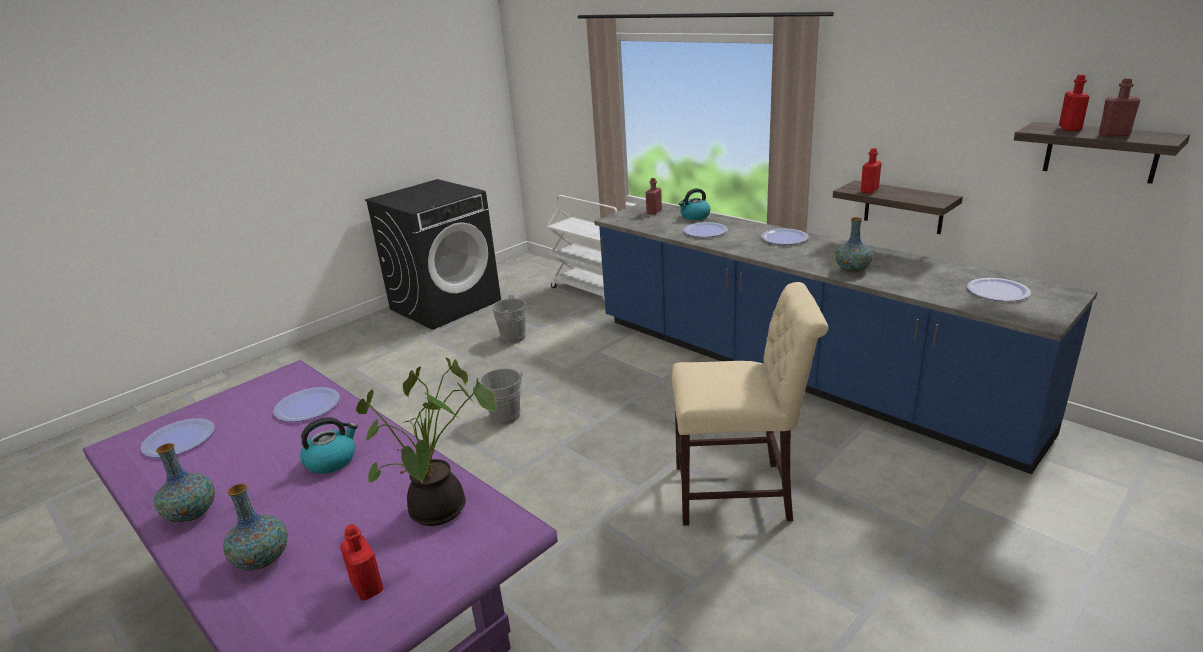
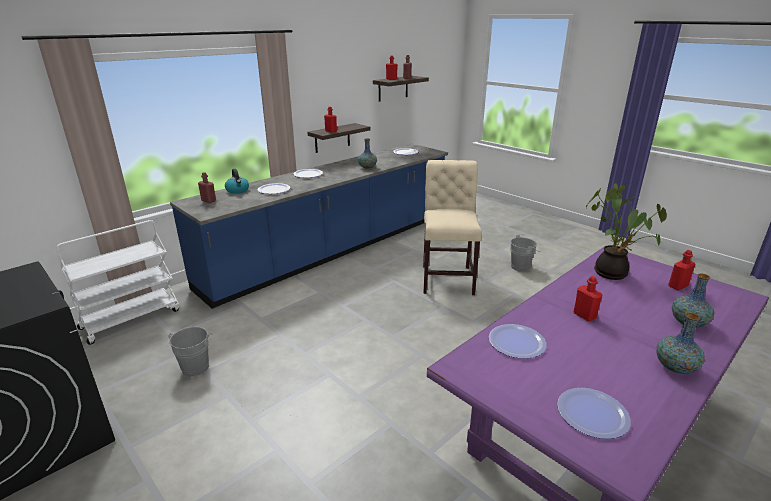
camera: 90 degrees left, 0 degrees up
kettle [300,417,358,474] -> red bottle [573,276,603,321]
grey bucket [478,368,523,425] -> grey bucket moved to [510,235,540,272]

